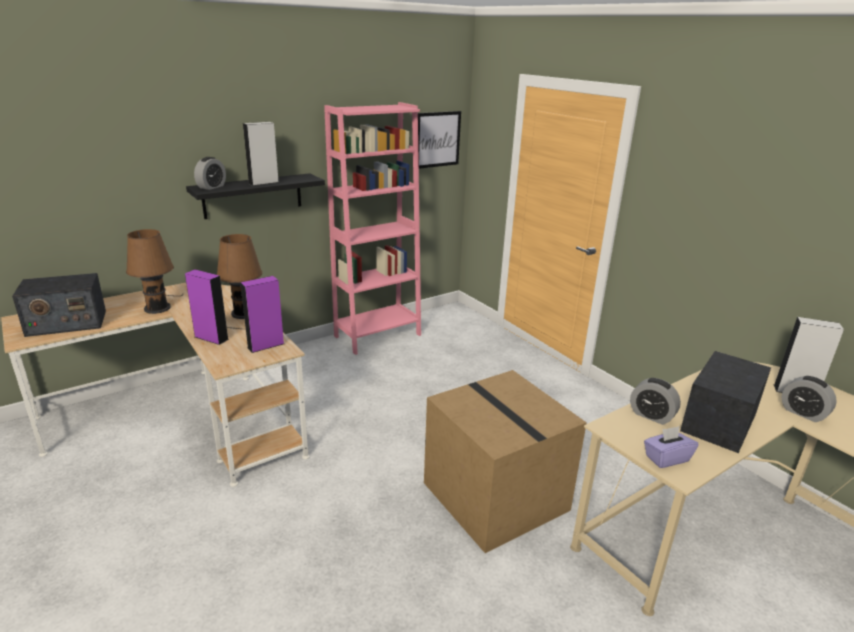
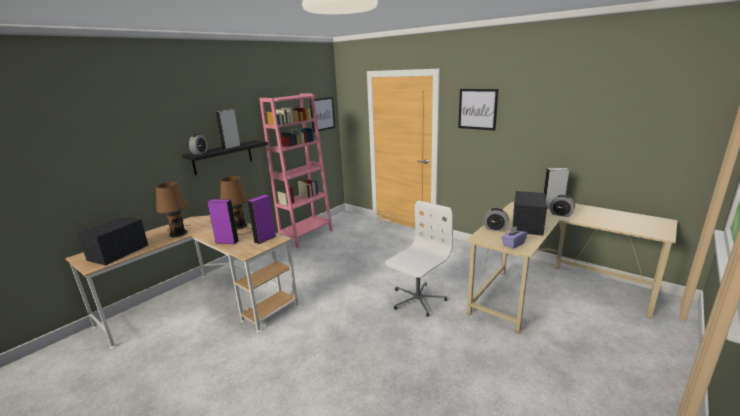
camera: 15 degrees left, 5 degrees down
radio [12,273,106,337] -> radio turned 150 degrees clockwise [77,216,148,266]
cardboard box [424,370,587,553] -> white office chair [385,200,453,317]
none -> picture [458,89,499,131]

